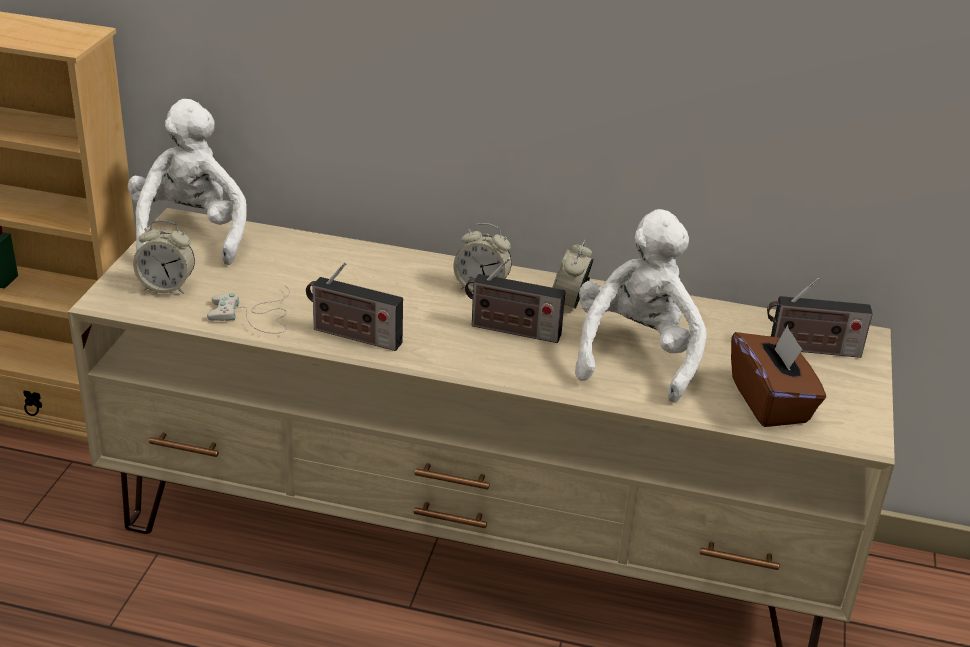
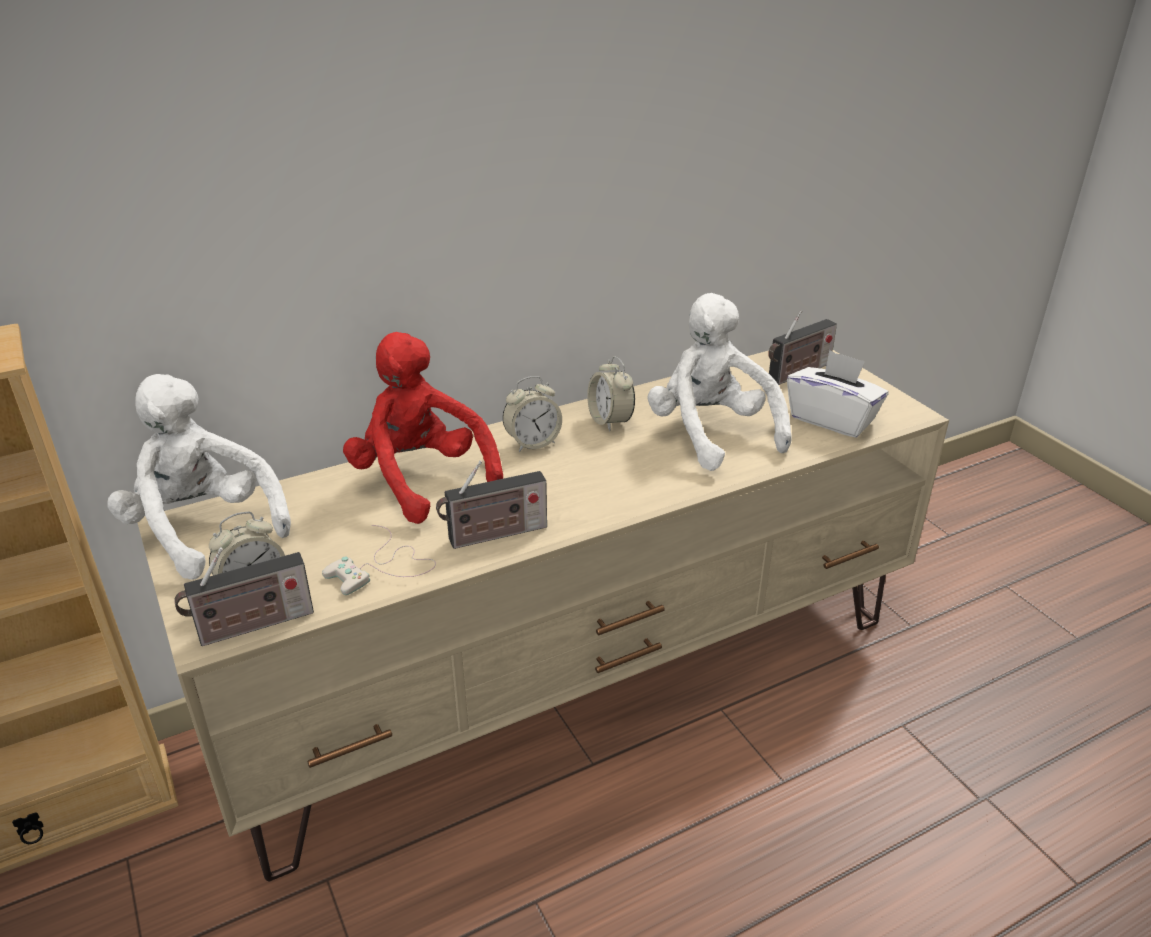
camera: 40 degrees left, 0 degrees up
radio [465,258,566,343] -> radio moved to [174,548,314,646]
brown tissue box [731,325,826,427] -> white tissue box [787,350,889,438]
none -> red plush toy [343,332,503,524]

